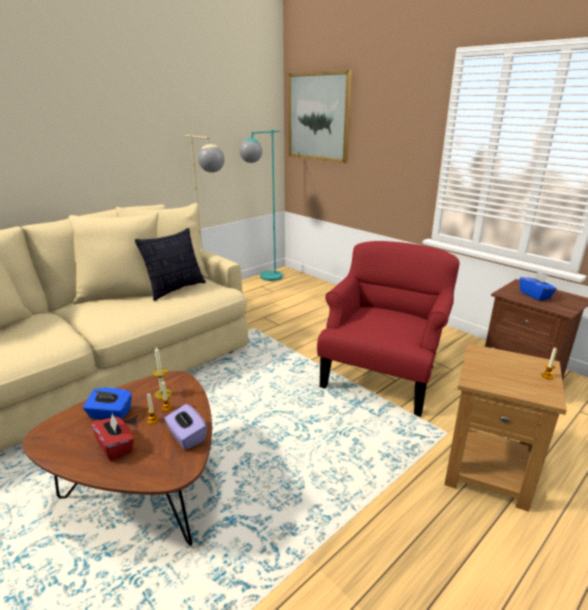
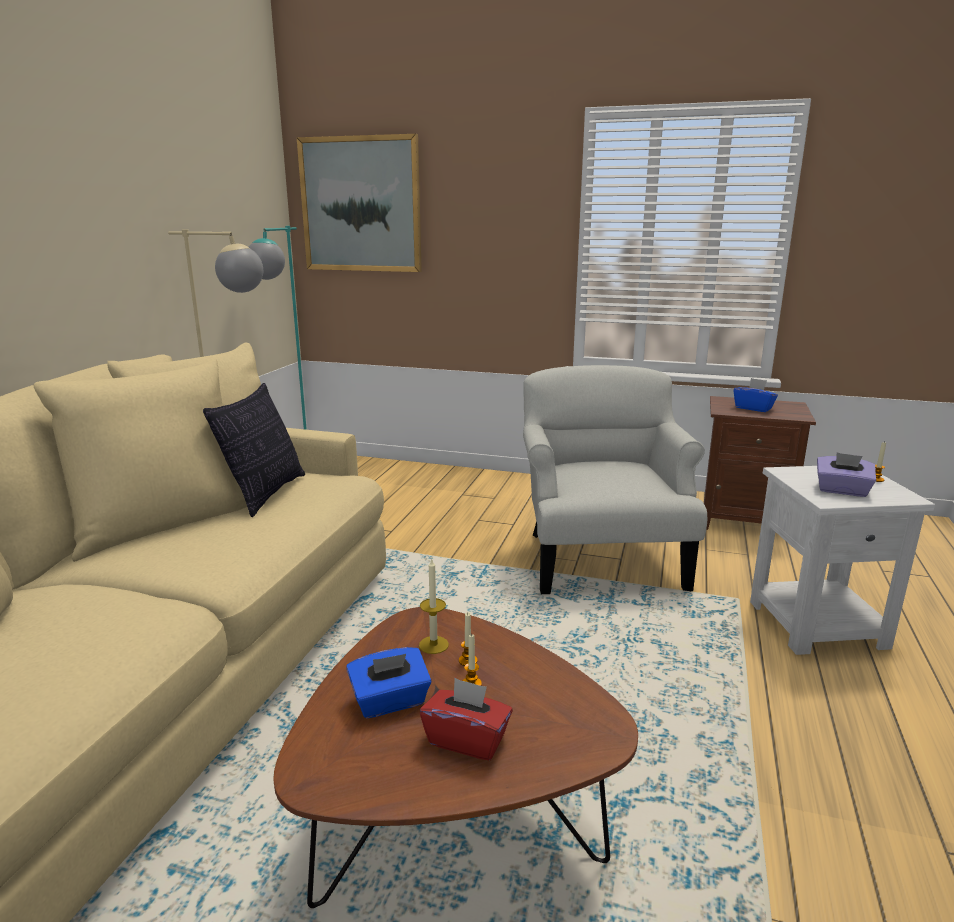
camera: 30 degrees left, 5 degrees down
purple tissue box [164,404,207,450] -> purple tissue box moved to [817,453,876,497]
red armchair [317,241,460,417] -> white armchair [523,365,707,594]
brown side table [444,343,567,512] -> white side table [750,466,935,655]

